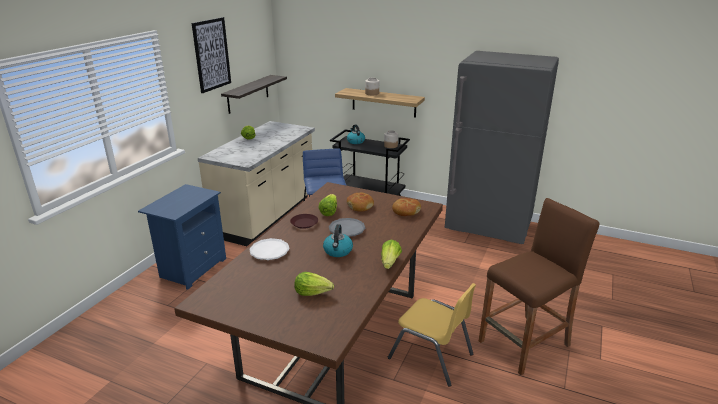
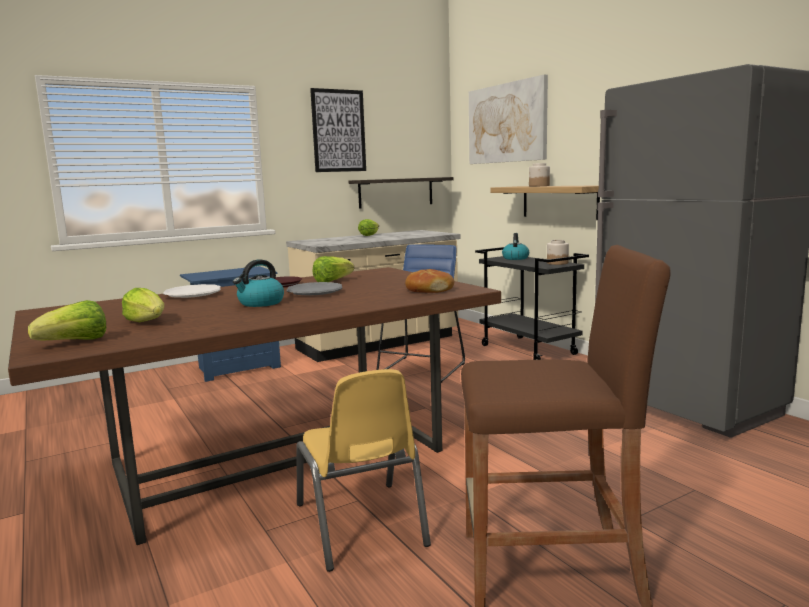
camera: 35 degrees right, 15 degrees down
bread [347,193,374,212] -> none
lettuce [381,239,402,269] -> lettuce moved to [28,300,106,340]
none -> picture [469,74,548,164]

